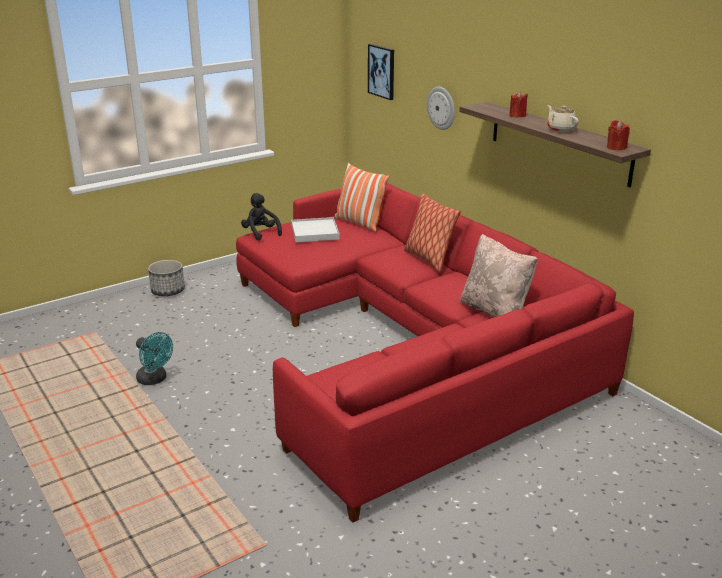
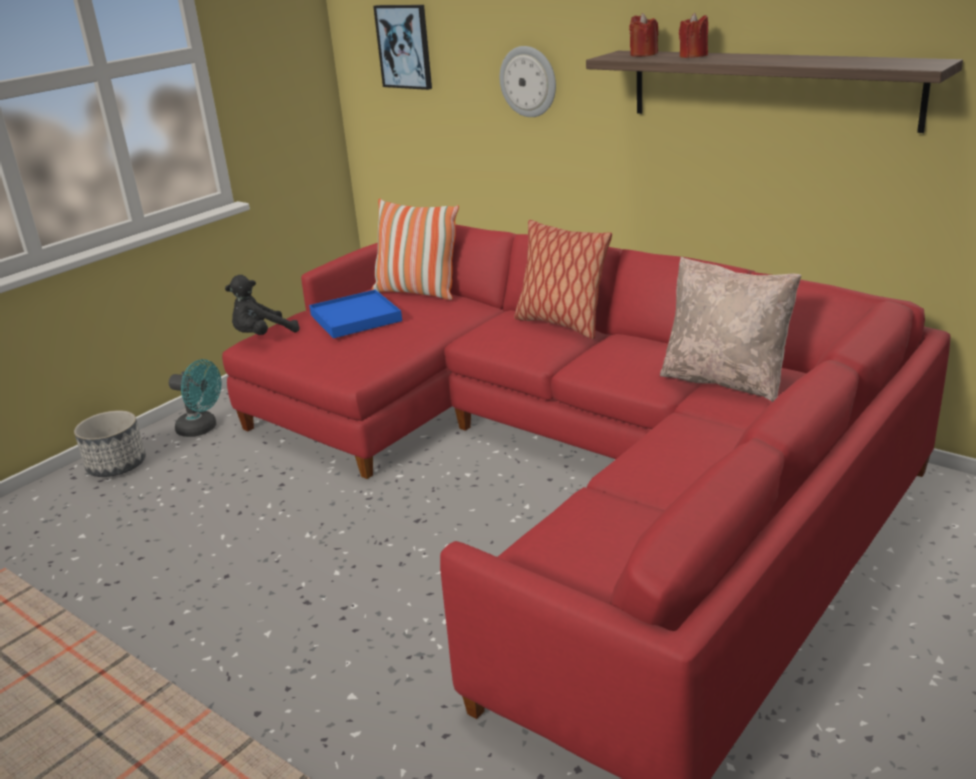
camera: 15 degrees left, 0 degrees up
turquoise fan [136,332,173,385] -> turquoise fan moved to [169,359,221,437]
black plush toy [241,193,282,240] -> black plush toy turned 75 degrees counterclockwise [225,275,300,335]
white tray [291,217,340,242] -> blue tray [309,290,402,338]
beige teapot [547,105,579,132] -> none
red candle [607,120,630,150] -> red candle moved to [629,13,658,57]

